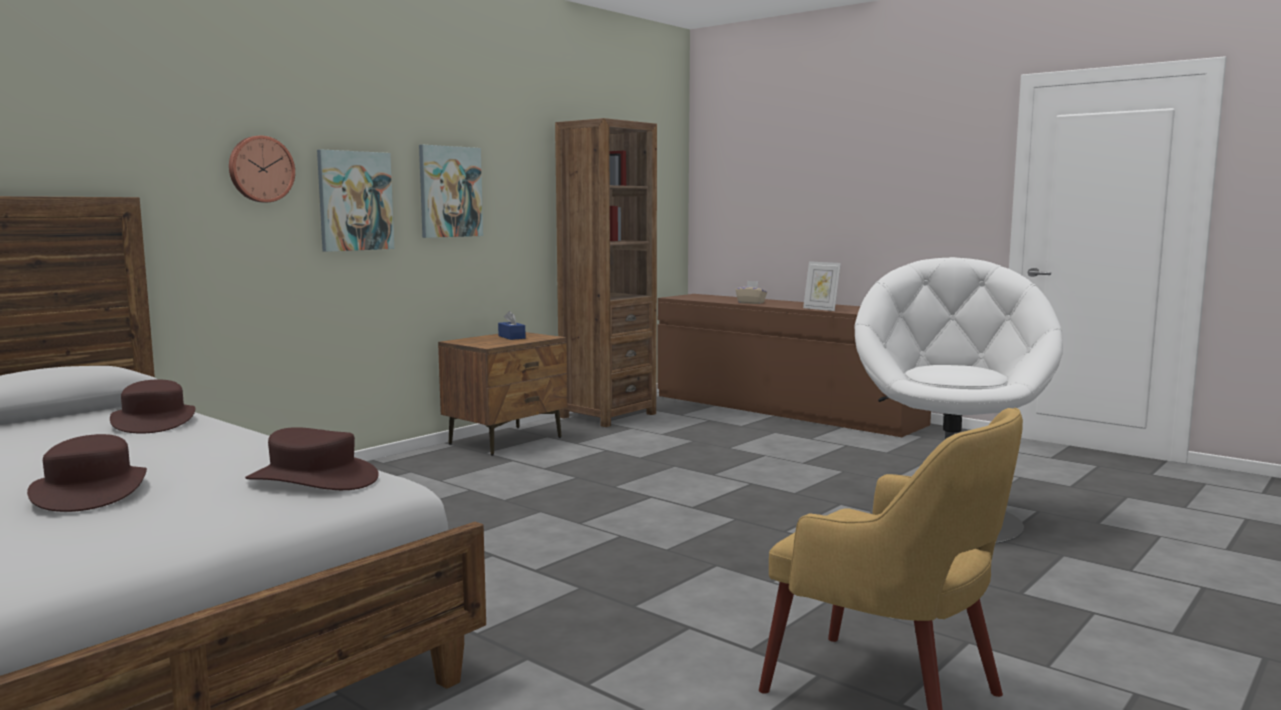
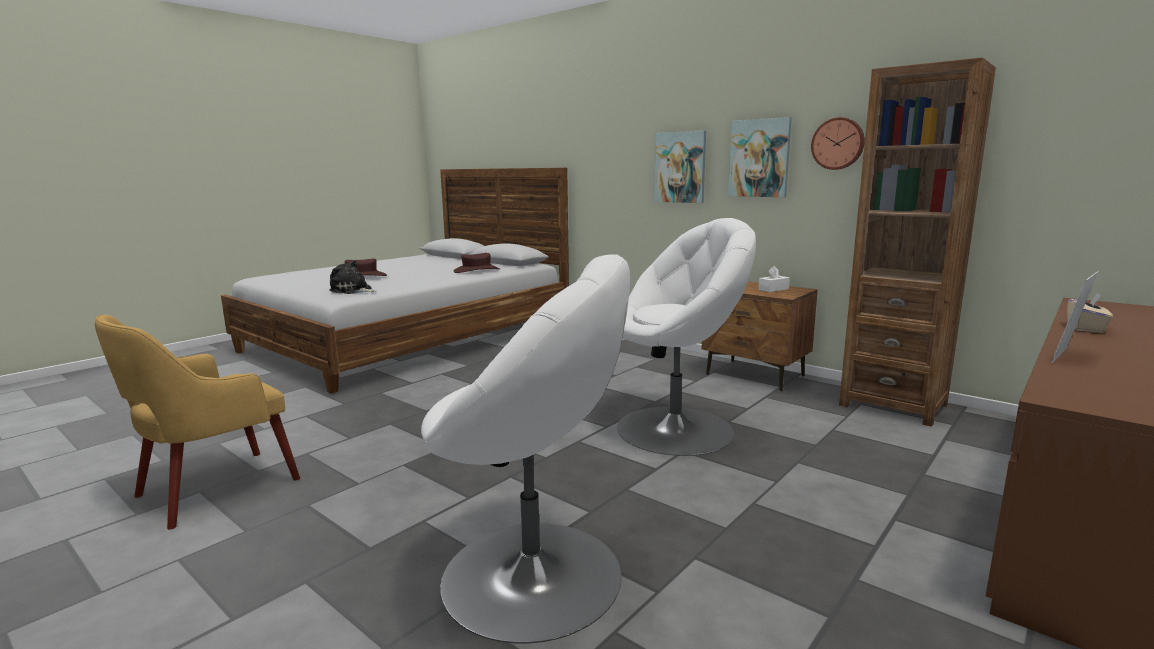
camera: 90 degrees right, 5 degrees up
wall clock [229,136,295,202] -> wall clock moved to [811,117,865,170]
brown hat [245,427,379,490] -> plush toy [329,260,376,294]
blue tissue box [498,311,526,340] -> white tissue box [758,266,790,292]
none -> white armchair [617,218,756,456]

